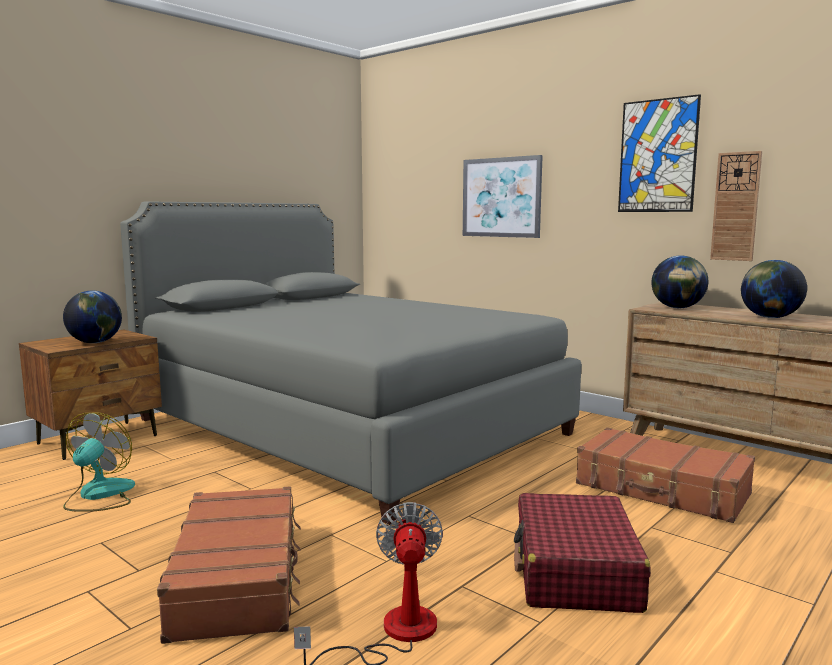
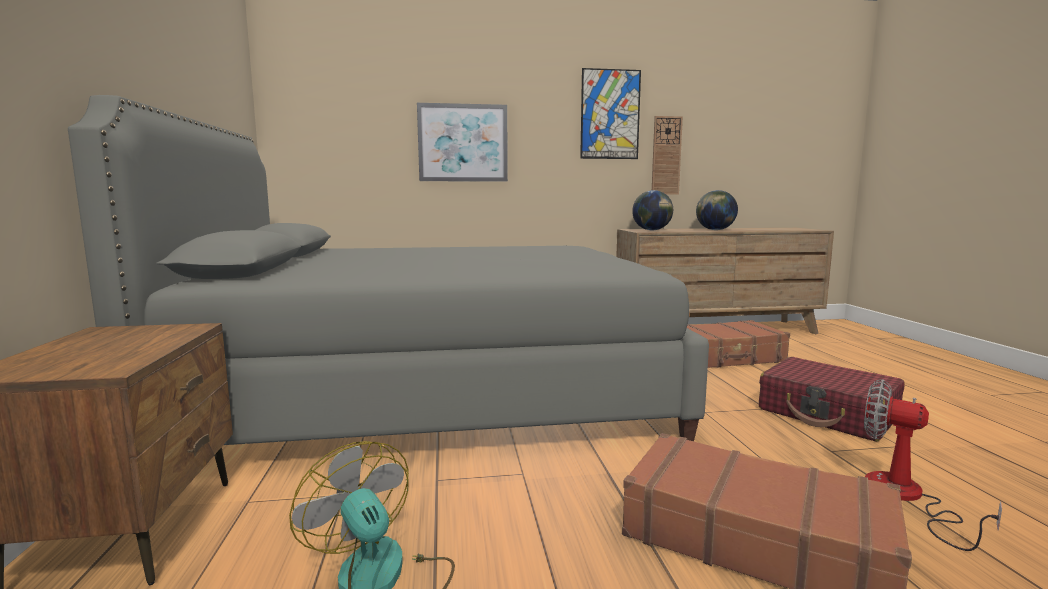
camera: 50 degrees left, 0 degrees up
globe [63,291,122,343] -> none

